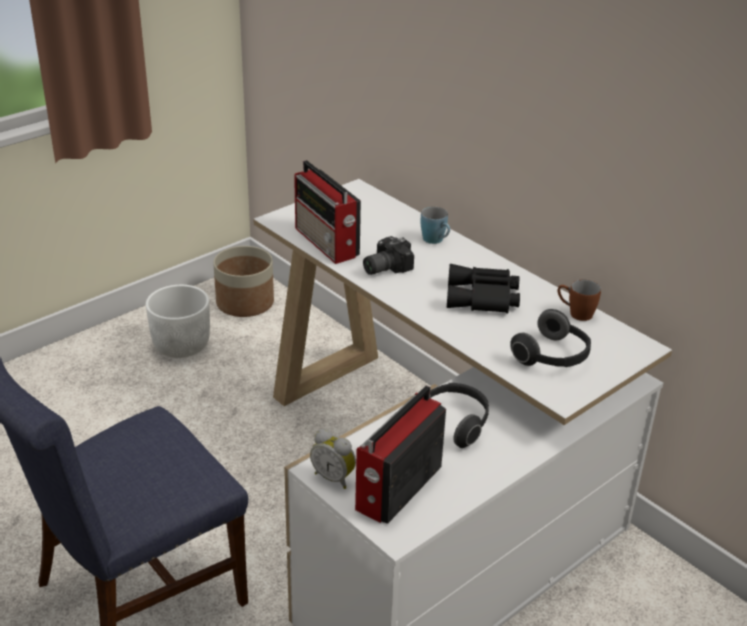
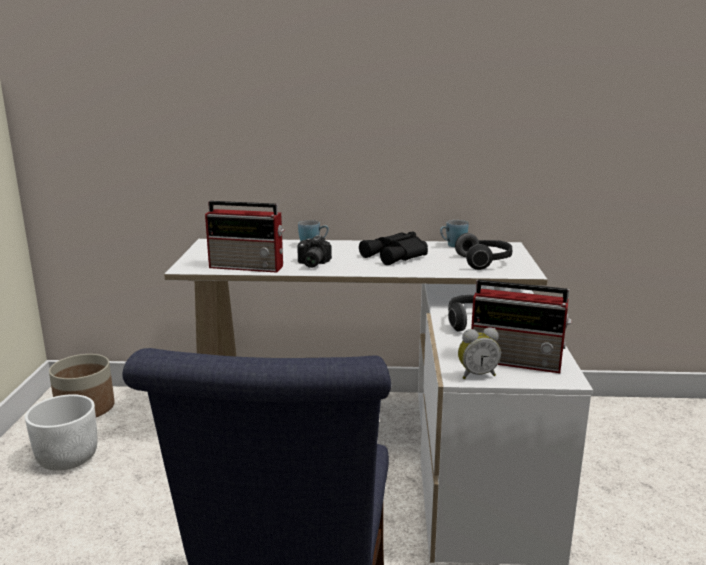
camera: 45 degrees left, 15 degrees down
radio [355,385,446,524] -> radio turned 60 degrees counterclockwise [471,280,572,373]
brown mug [558,279,601,321] -> blue mug [440,220,468,247]

